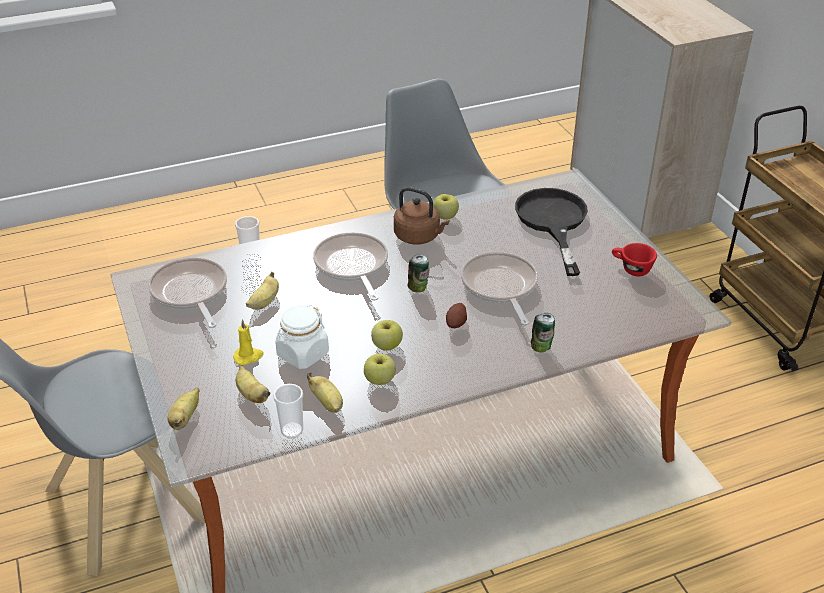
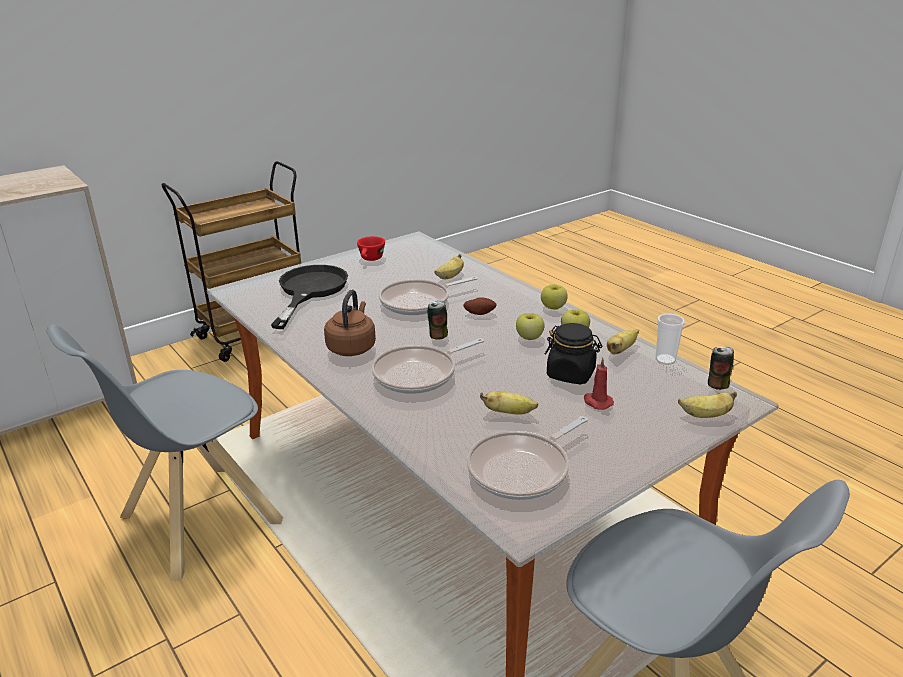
camera: 105 degrees left, 10 degrees down
yellow candle [233,319,264,365] -> red candle [584,358,614,410]
cup [235,216,261,262] -> none
banana [236,366,270,403] -> banana moved to [434,254,464,279]
white jar [276,305,329,369] -> black jar [545,323,603,384]
apple [433,194,459,220] -> apple moved to [541,284,568,310]
black frying pan [515,188,588,276] -> black frying pan turned 120 degrees clockwise [271,265,348,329]
can [531,313,555,352] -> can moved to [708,346,734,390]

